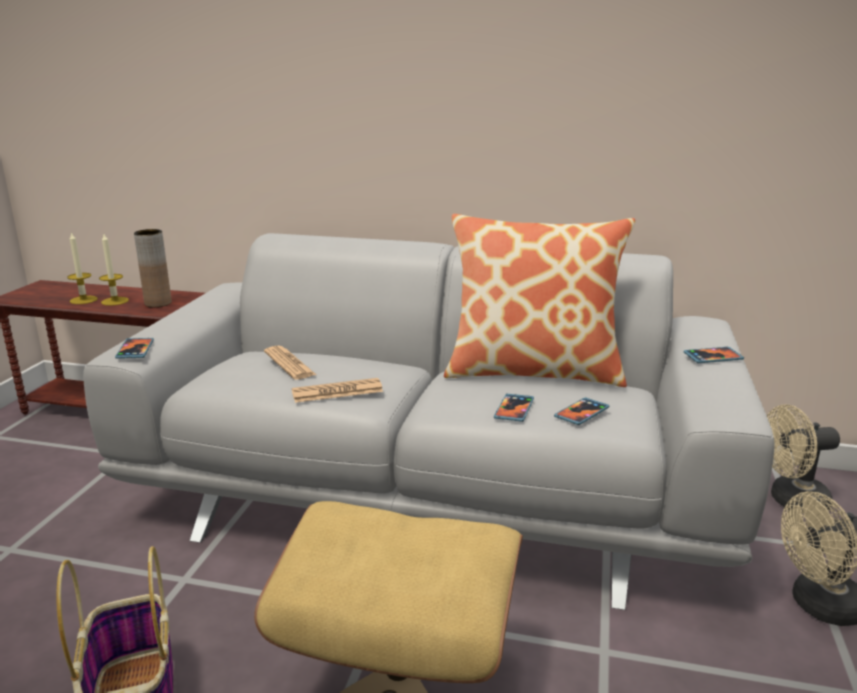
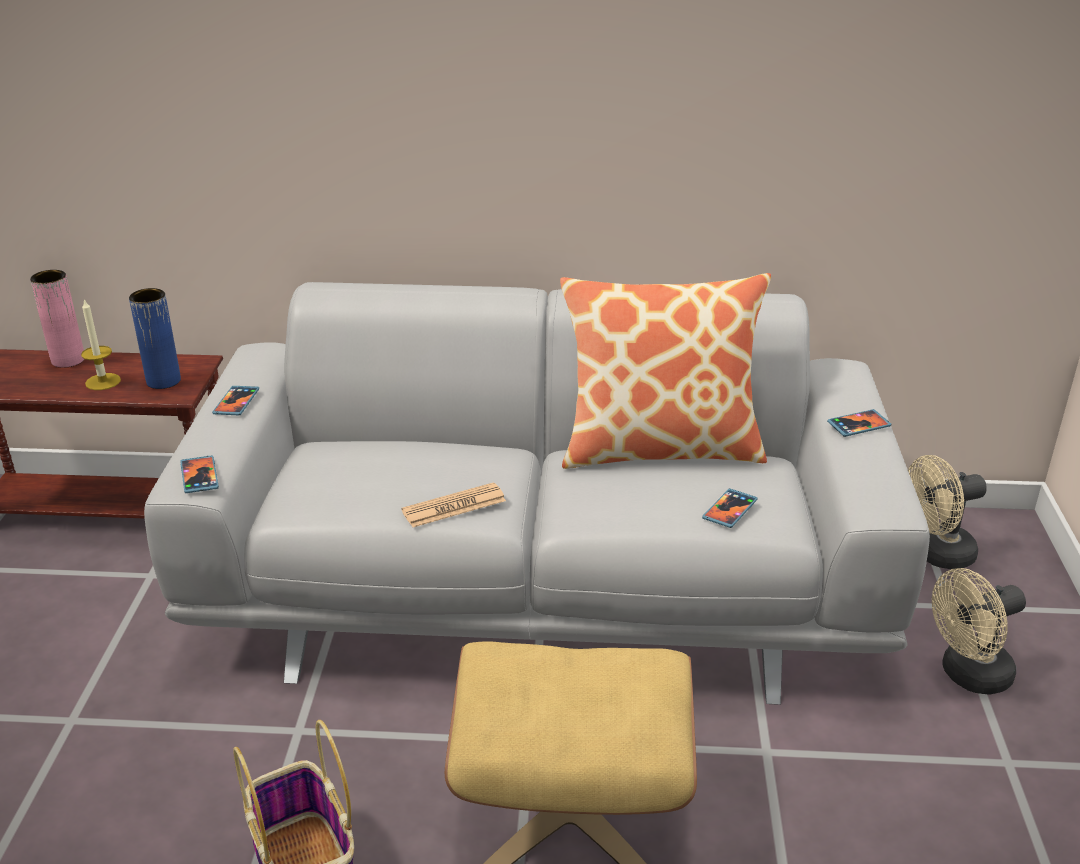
camera: 10 degrees left, 10 degrees up
candle [67,232,98,304] -> none
brown vase [134,229,172,307] -> blue vase [129,288,181,389]
newspaper [264,346,316,380] -> none
phone [494,394,534,422] -> phone moved to [212,386,259,415]
none -> pink vase [30,270,85,368]

